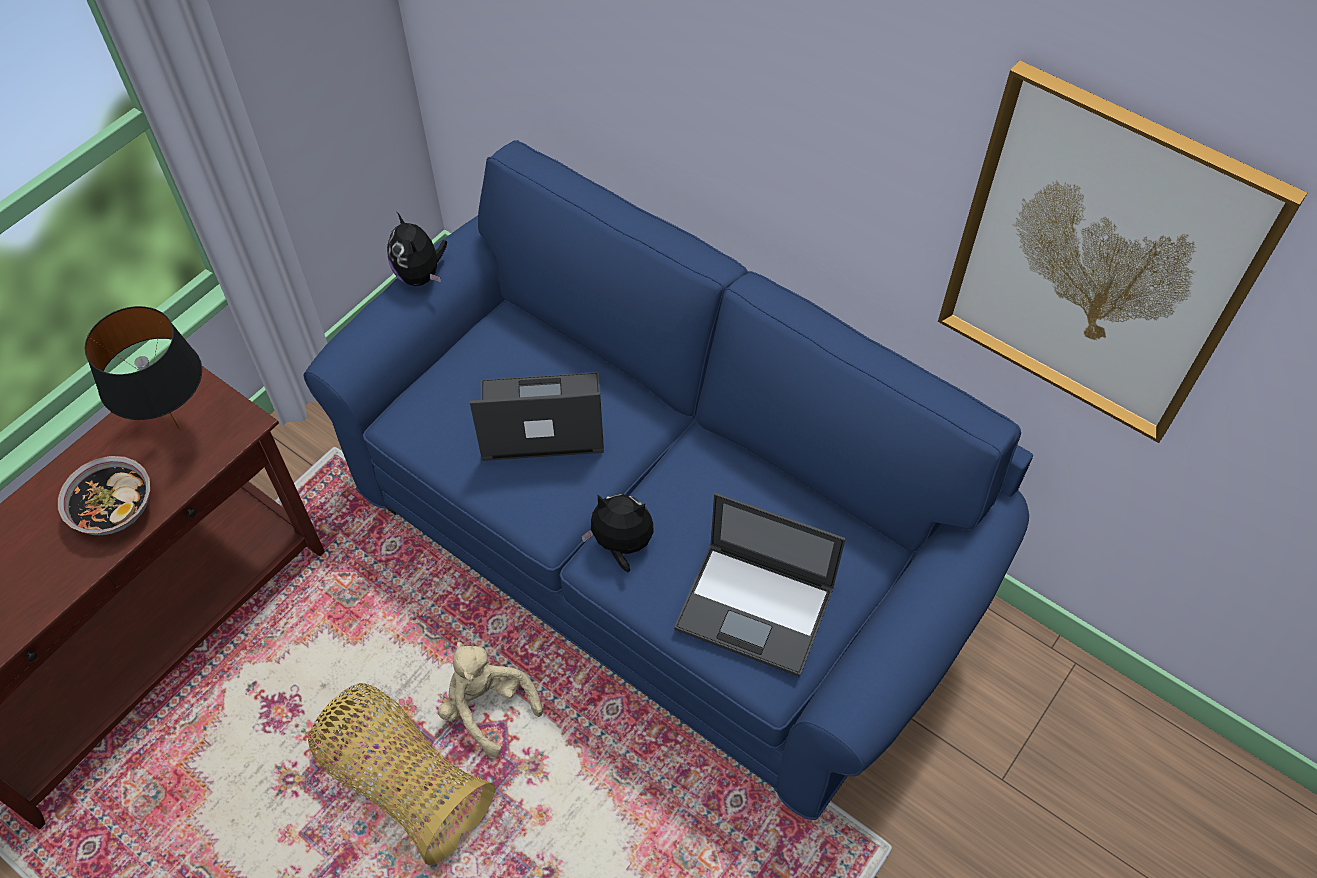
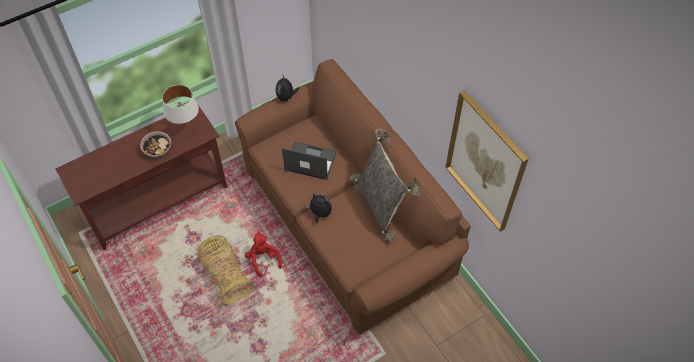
camera: 20 degrees right, 0 degrees up
black table lamp [85,306,202,430] -> white table lamp [162,85,199,129]
blue sofa [304,140,1033,820] -> brown sofa [235,59,471,334]
beige plush toy [438,642,543,757] -> red plush toy [245,232,282,277]
laptop [674,493,845,677] -> none
none -> pillow [349,128,421,243]

